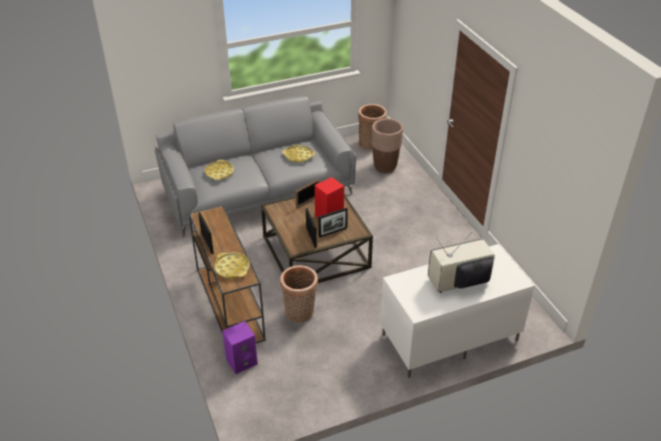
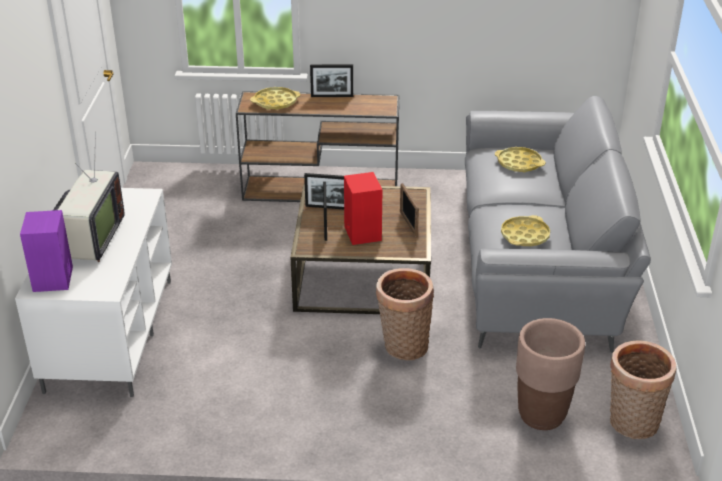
camera: 115 degrees right, 5 degrees down
purple speaker [222,321,258,374] -> purple speaker moved to [20,210,73,292]
basket [280,265,318,323] -> basket moved to [376,268,434,360]

